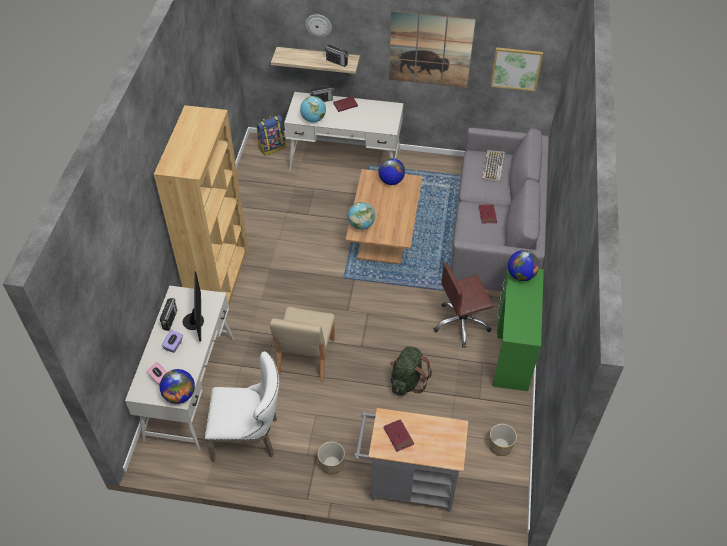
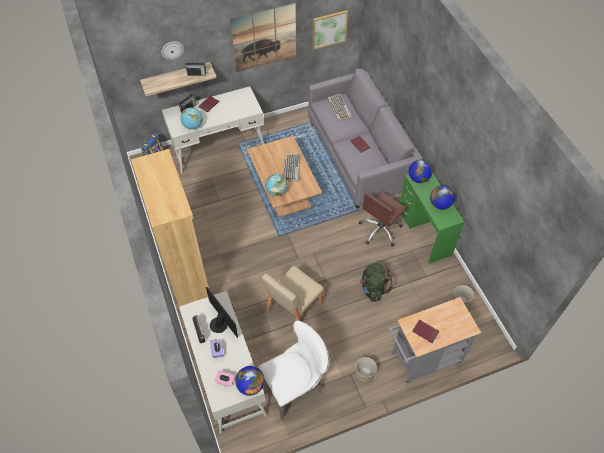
camera: 30 degrees left, 5 degrees up
beige chair [270,307,335,383] -> beige chair turned 60 degrees clockwise [262,266,324,334]
globe [378,158,405,185] -> globe moved to [430,185,455,210]
none -> keyboard [283,153,300,182]

